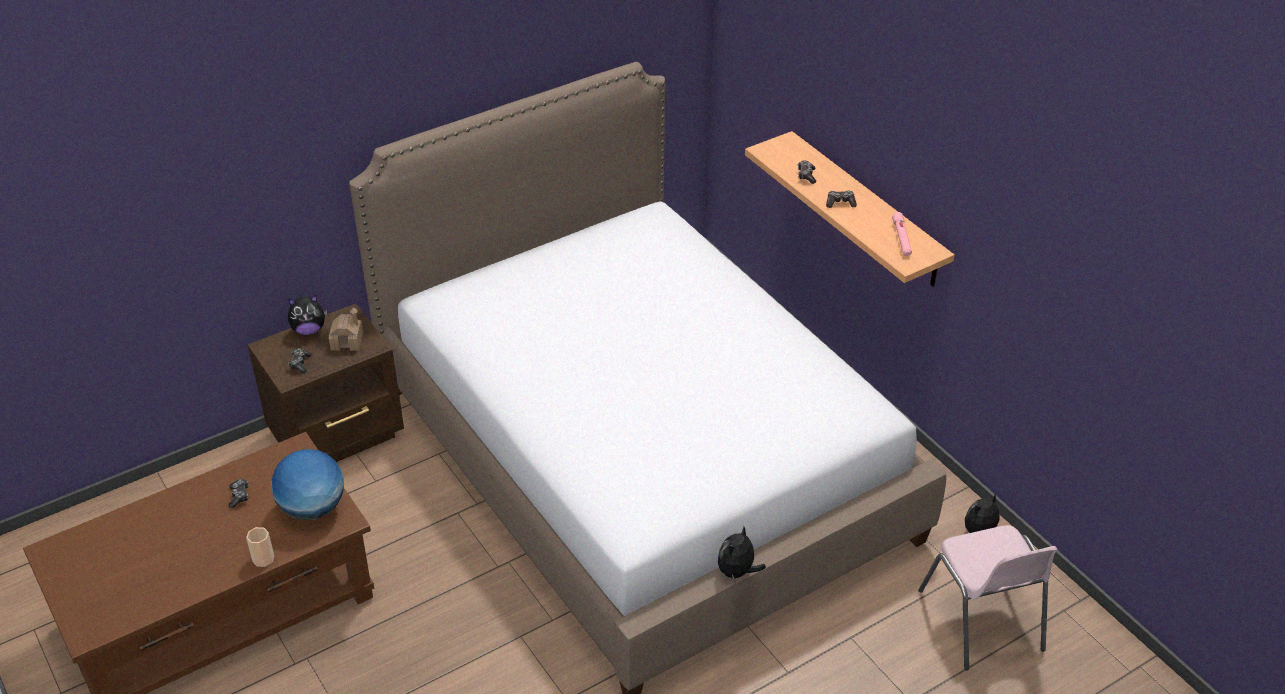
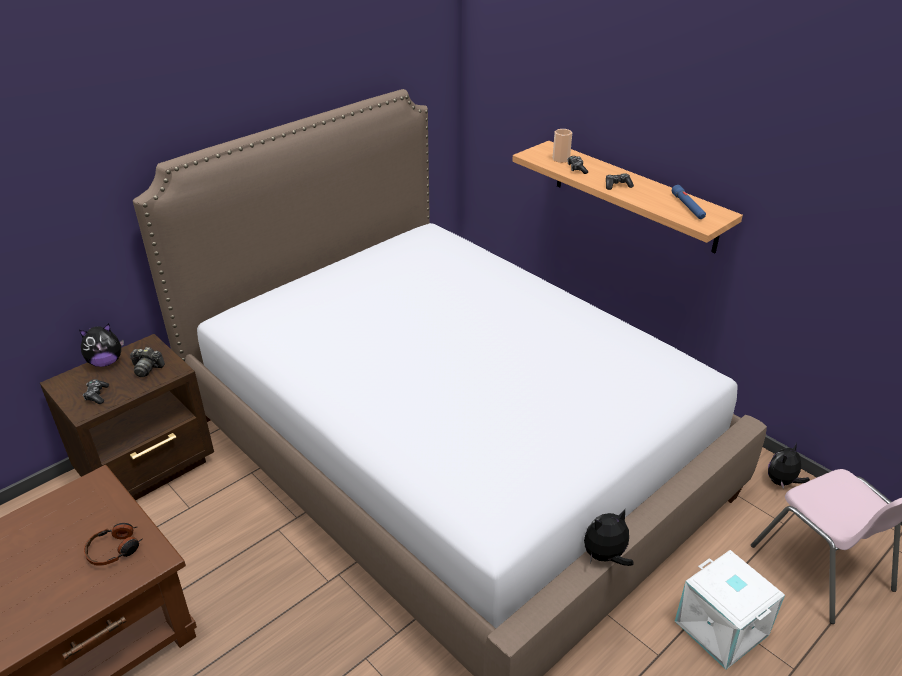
camera: 10 degrees left, 5 degrees down
game controller [229,479,249,508] -> none
cup [246,527,274,567] -> cup moved to [553,129,572,163]
globe [271,449,344,520] -> headphones [84,523,143,566]
toy house [329,308,363,351] -> camera [130,347,165,377]
plush toy [718,527,766,582] -> plush toy turned 45 degrees clockwise [584,509,634,566]
pink flashlight [892,212,912,256] -> blue flashlight [672,185,706,219]
none -> white storage box [675,550,785,670]

